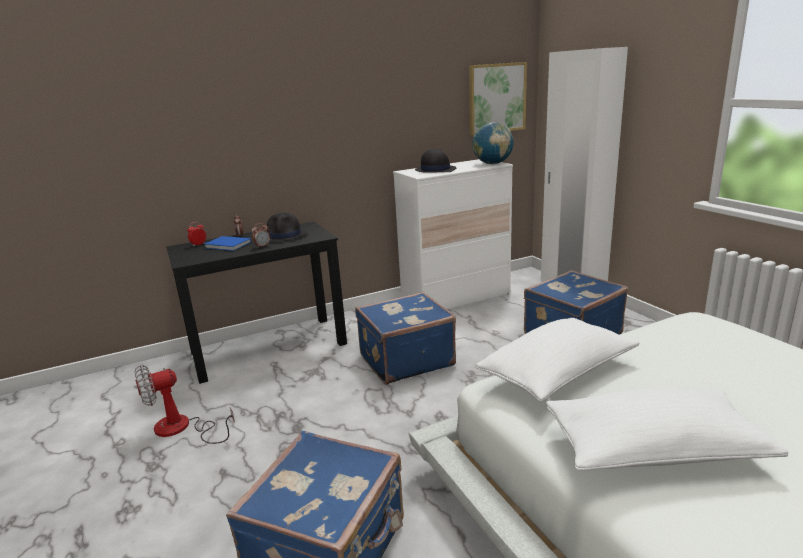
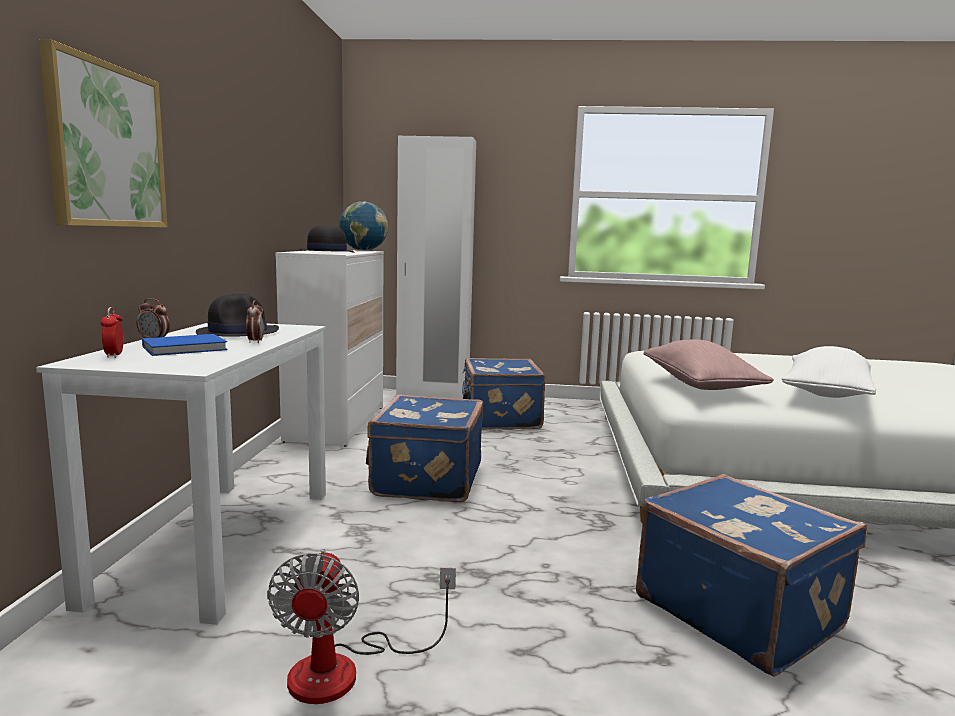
camera: 60 degrees left, 10 degrees down
black desk [166,222,347,384] -> white desk [36,323,326,625]
picture [469,62,527,135] -> picture moved to [39,39,167,228]
white pillow [476,318,640,401] -> pink pillow [643,339,774,390]

